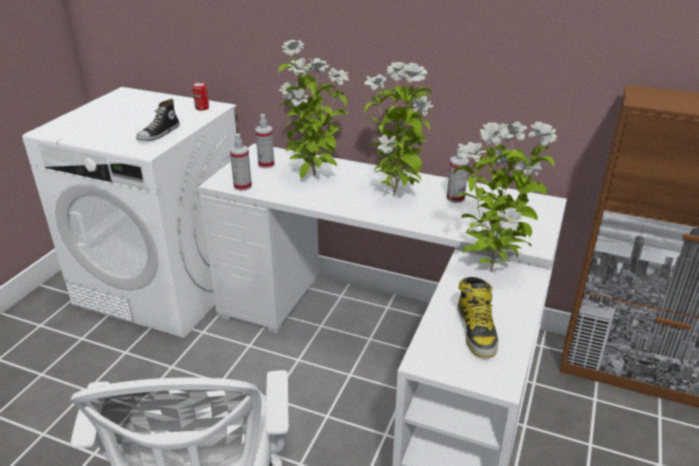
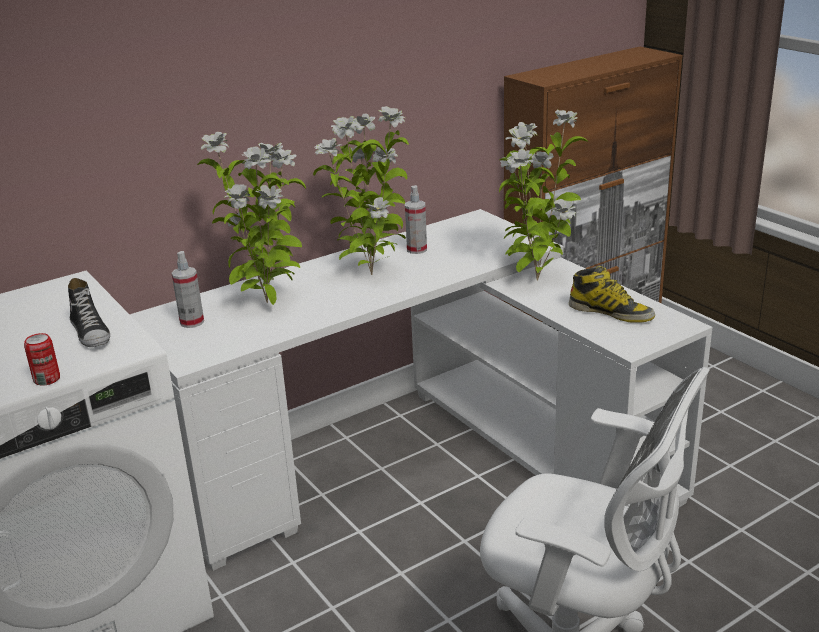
camera: 55 degrees left, 5 degrees down
can [192,82,209,111] -> can moved to [24,333,60,386]
spray bottle [230,134,252,191] -> none

